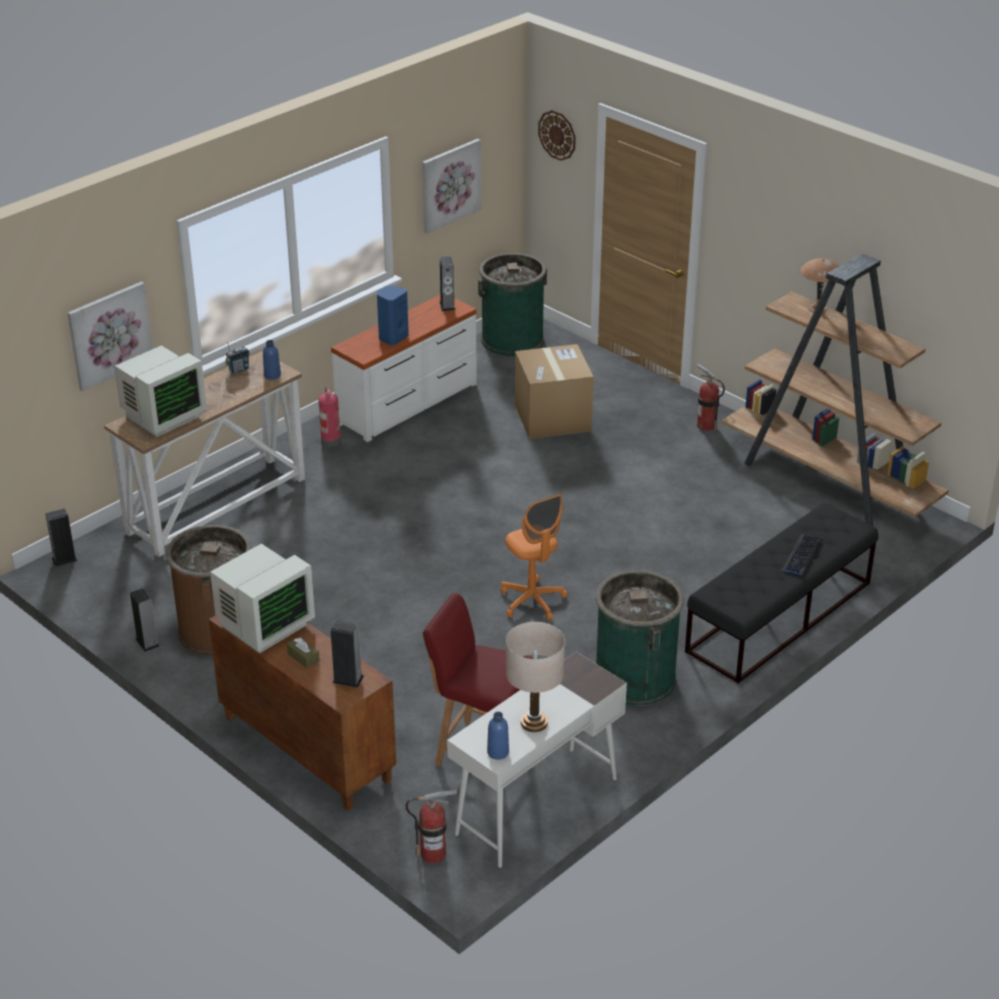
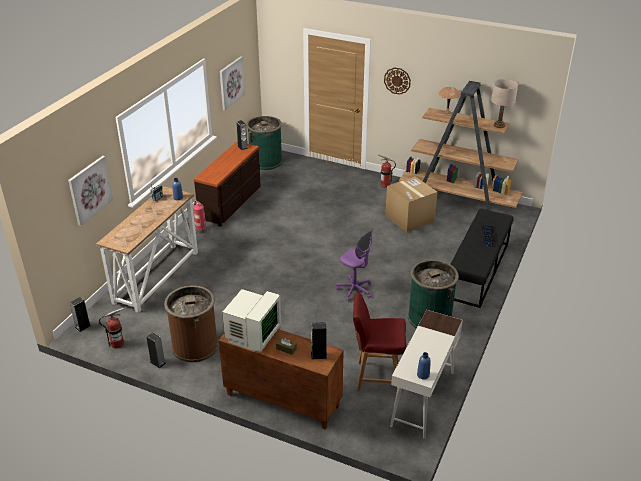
camera: 20 degrees left, 0 degrees up
monitor [115,345,207,437] -> none
white dresser [331,295,477,442] -> brown dresser [194,141,261,227]
blue speaker [377,285,409,345] -> none
fire extinguisher [406,790,457,864] -> fire extinguisher moved to [99,308,124,349]
orange office chair [501,494,567,621] -> purple office chair [336,229,373,301]
beige table lamp [506,622,565,732] -> beige table lamp moved to [491,79,518,128]
cardboard box [515,344,594,439] -> cardboard box moved to [385,176,438,232]
wall clock [538,110,576,161] -> wall clock moved to [384,67,411,95]

